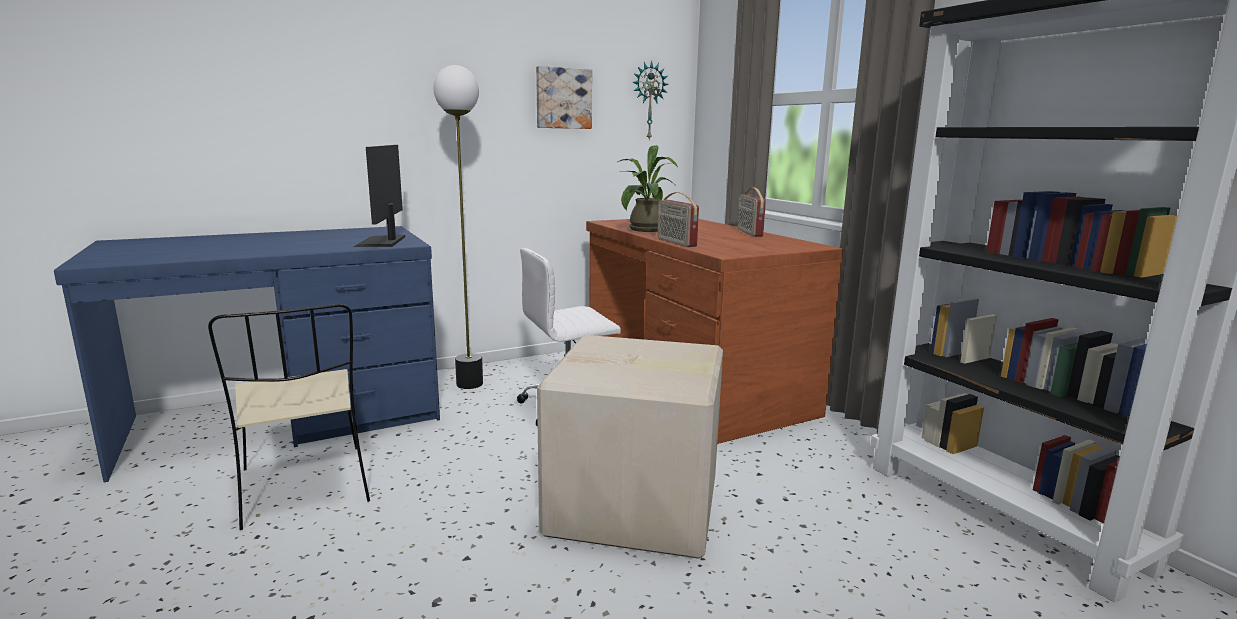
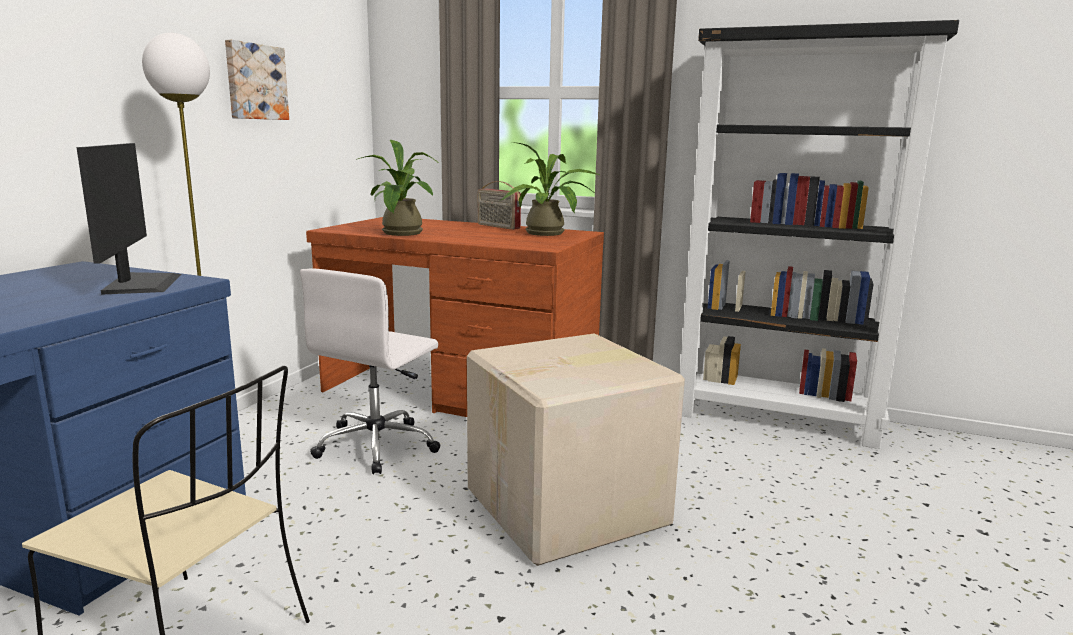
camera: 40 degrees left, 0 degrees up
monitor [354,145,405,247] -> monitor turned 150 degrees counterclockwise [76,143,181,295]
wall clock [632,61,669,140] -> none
radio [657,192,699,247] -> none
none -> potted plant [501,142,599,236]

